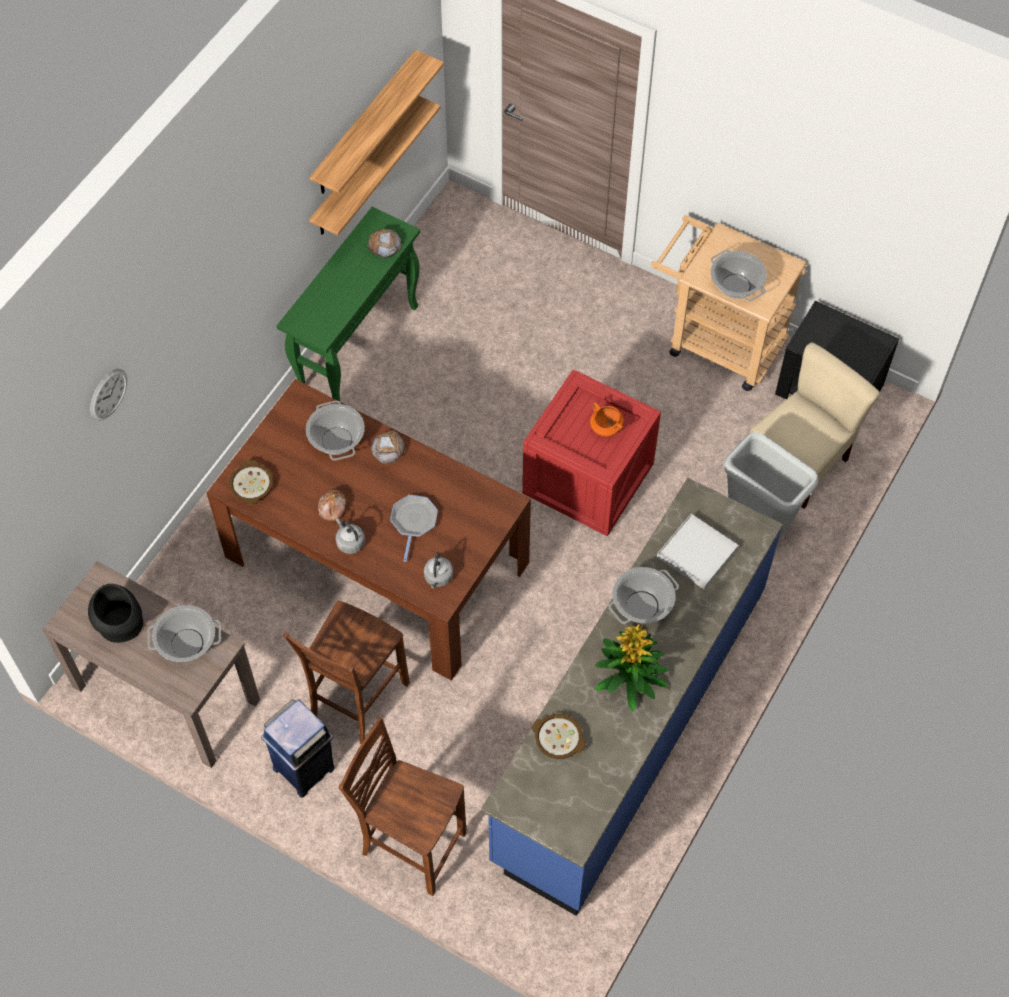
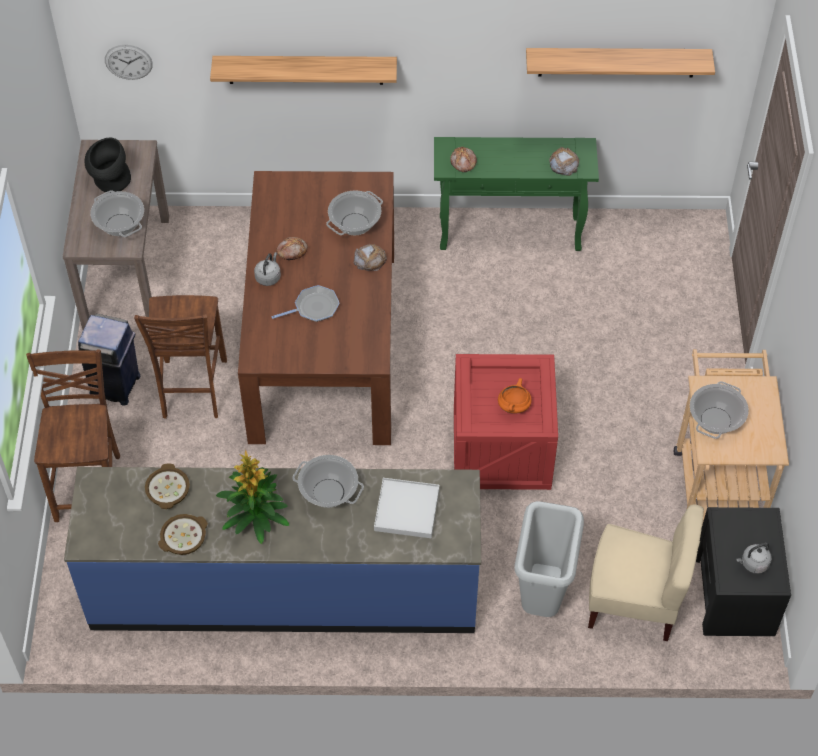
camera: 60 degrees right, 5 degrees down
wall clock [90,369,127,421] -> wall clock moved to [105,45,152,80]
bowl [229,459,273,505] -> bowl moved to [158,514,208,555]
brown chair [283,601,410,744] -> brown chair turned 90 degrees counterclockwise [134,295,227,419]
shelf [309,96,441,235] -> shelf moved to [210,56,397,85]
grey kettle [424,552,453,588] -> grey kettle moved to [737,543,772,574]
none -> bread [450,147,477,172]

